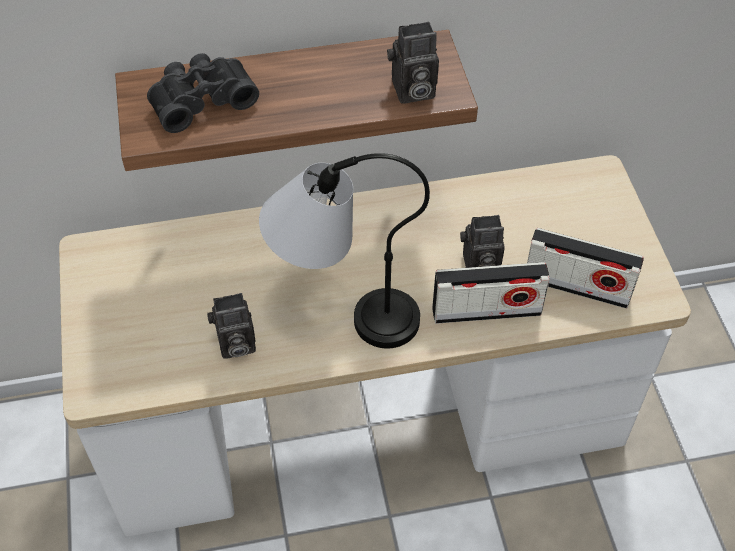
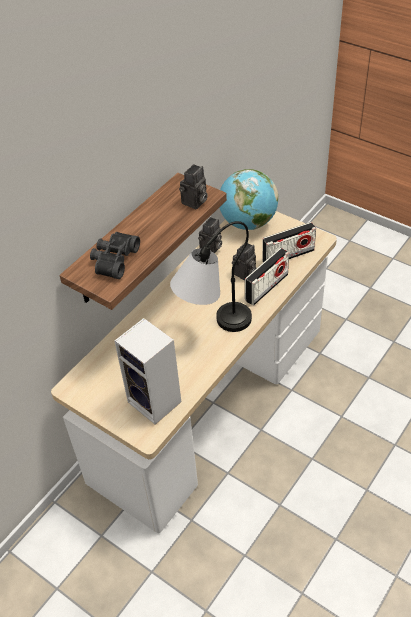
camera: 40 degrees left, 5 degrees down
camera [207,293,256,359] -> camera moved to [198,217,222,253]
none -> speaker [114,318,181,425]
none -> globe [219,169,278,230]

